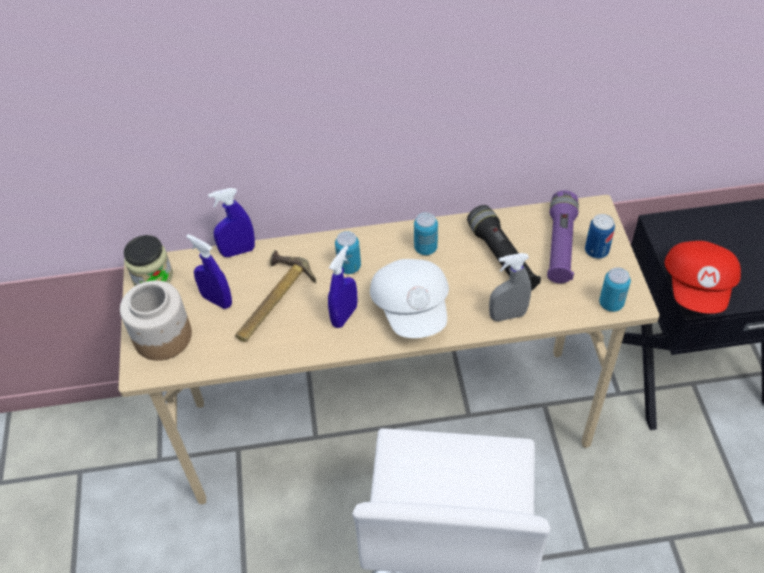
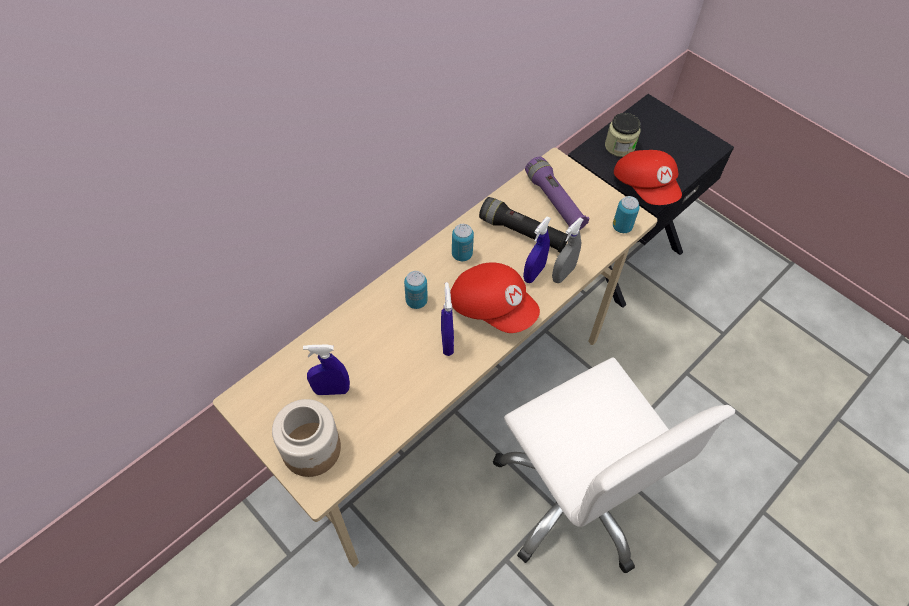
camera: 40 degrees left, 5 degrees up
jar [124,235,173,286] -> jar moved to [605,113,640,157]
blue spray bottle [208,188,255,257] -> blue spray bottle moved to [523,216,551,283]
hammer [235,250,316,342] -> none
white cap [370,259,449,338] -> red cap [450,262,540,333]
can [585,214,615,259] -> none

